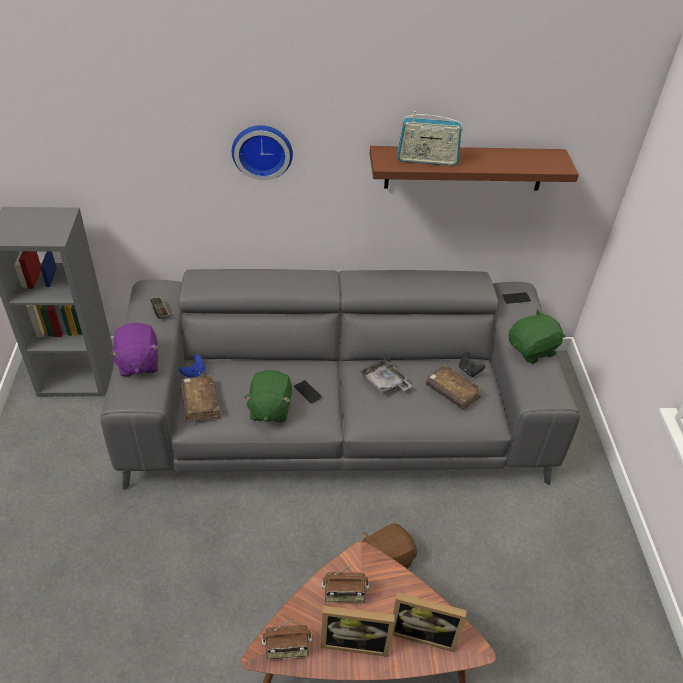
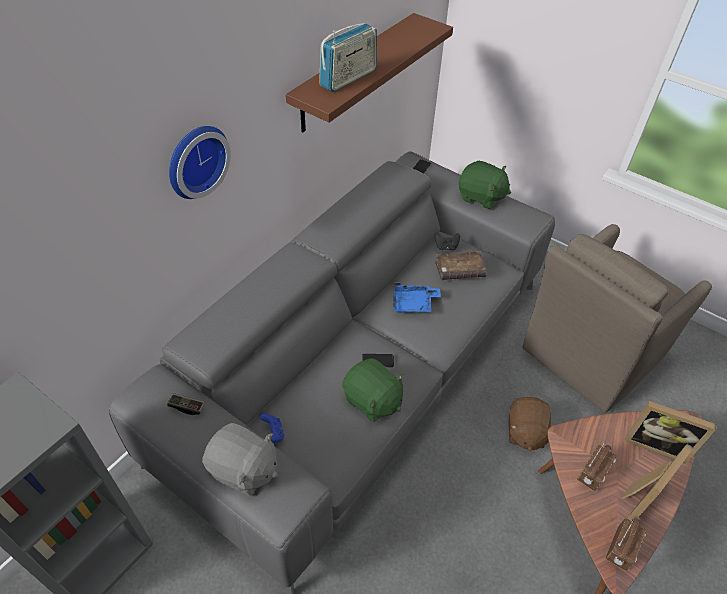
camera: 50 degrees left, 5 degrees up
purple plush toy [110,323,159,377] -> grey plush toy [202,423,277,496]
brown book [180,375,220,421] -> none
grey tray [359,357,412,393] -> blue tray [393,282,441,313]
picture frame [393,592,468,652] -> picture frame turned 60 degrees clockwise [624,401,716,464]
green plush toy [509,309,566,364] -> green plush toy turned 105 degrees clockwise [459,161,511,209]
none -> brown armchair [522,224,712,413]

